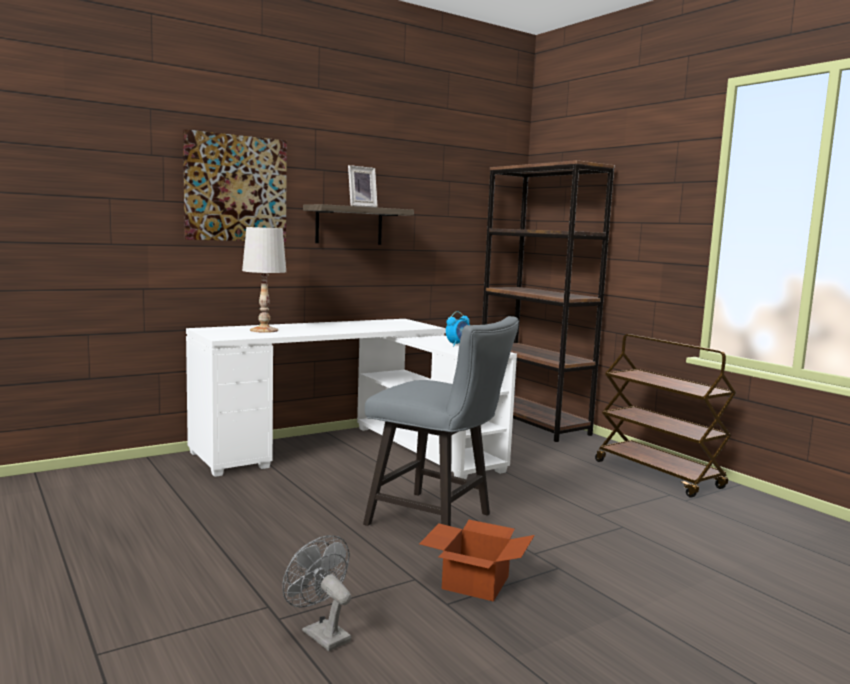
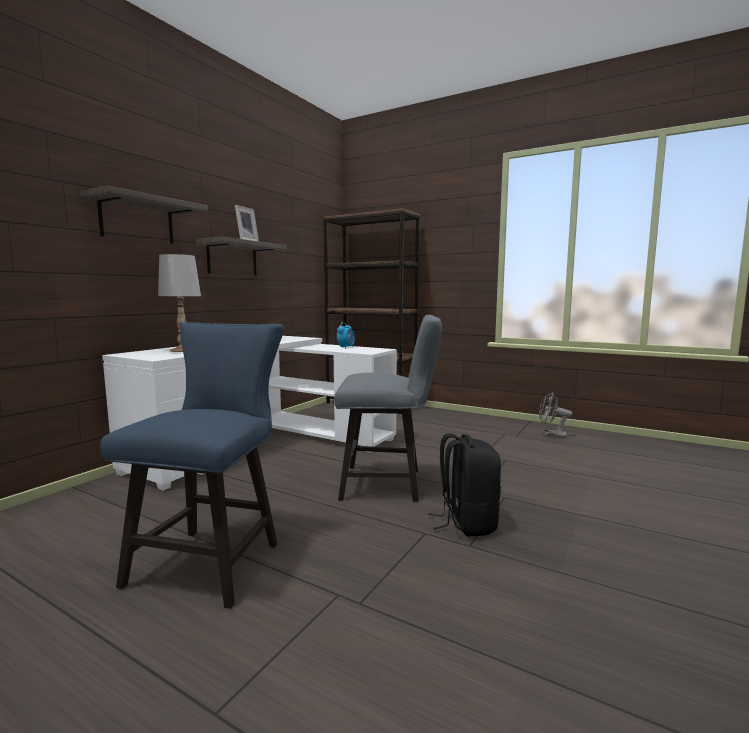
camera: 25 degrees left, 0 degrees up
picture [183,129,287,242] -> shelf [80,186,208,244]
grey fan [282,535,351,651] -> grey fan moved to [539,392,573,438]
cardboard box [419,520,535,602] -> black backpack [428,433,501,537]
brown cart [595,334,736,498] -> none
none -> blue chair [100,322,284,609]

